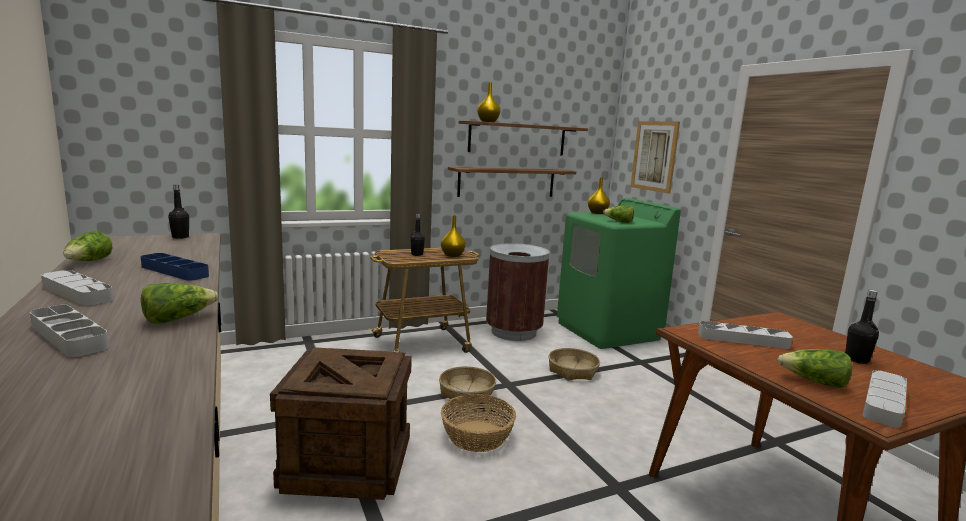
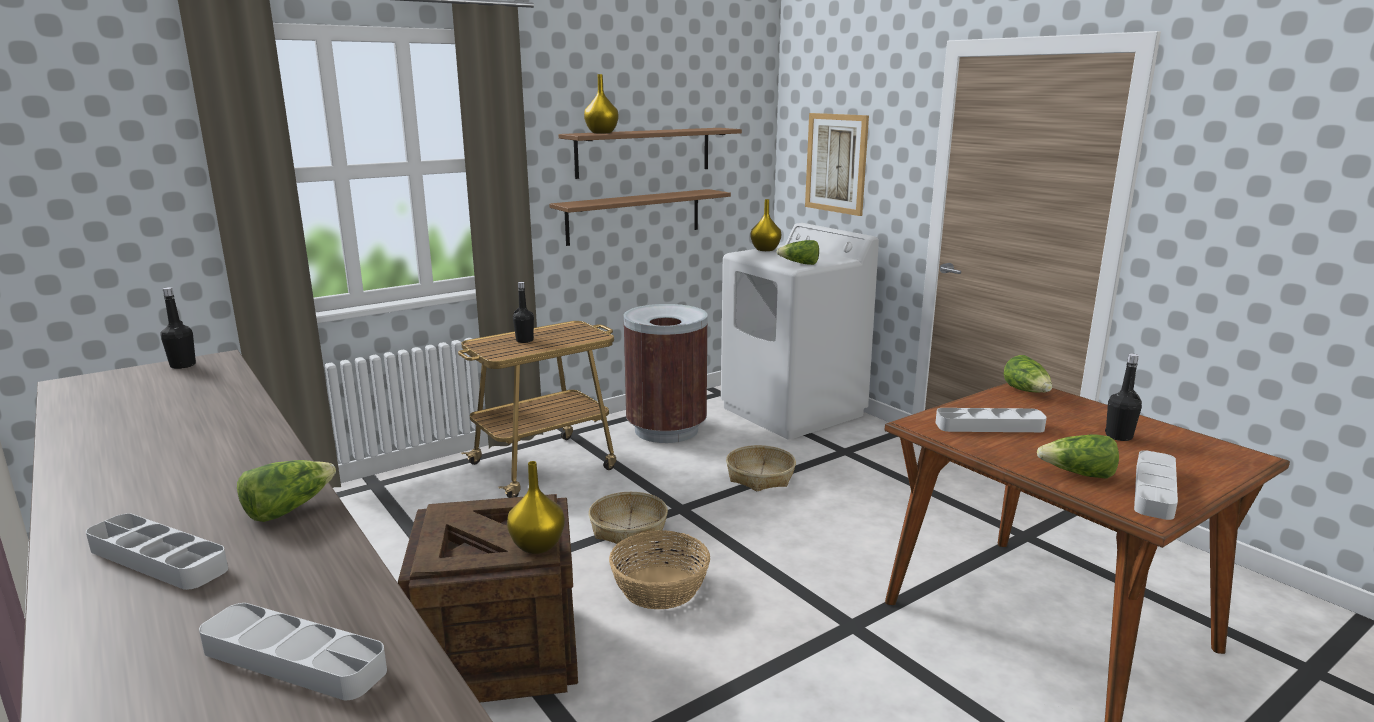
camera: 10 degrees left, 5 degrees up
grey tray [41,270,114,306] -> grey tray moved to [199,603,387,700]
lettuce [63,231,112,261] -> lettuce moved to [1004,355,1052,393]
blue tray [141,253,209,281] -> none
yellow vase [441,215,466,257] -> yellow vase moved to [507,461,565,554]
green washing machine [557,198,681,349] -> white washing machine [721,223,879,440]

